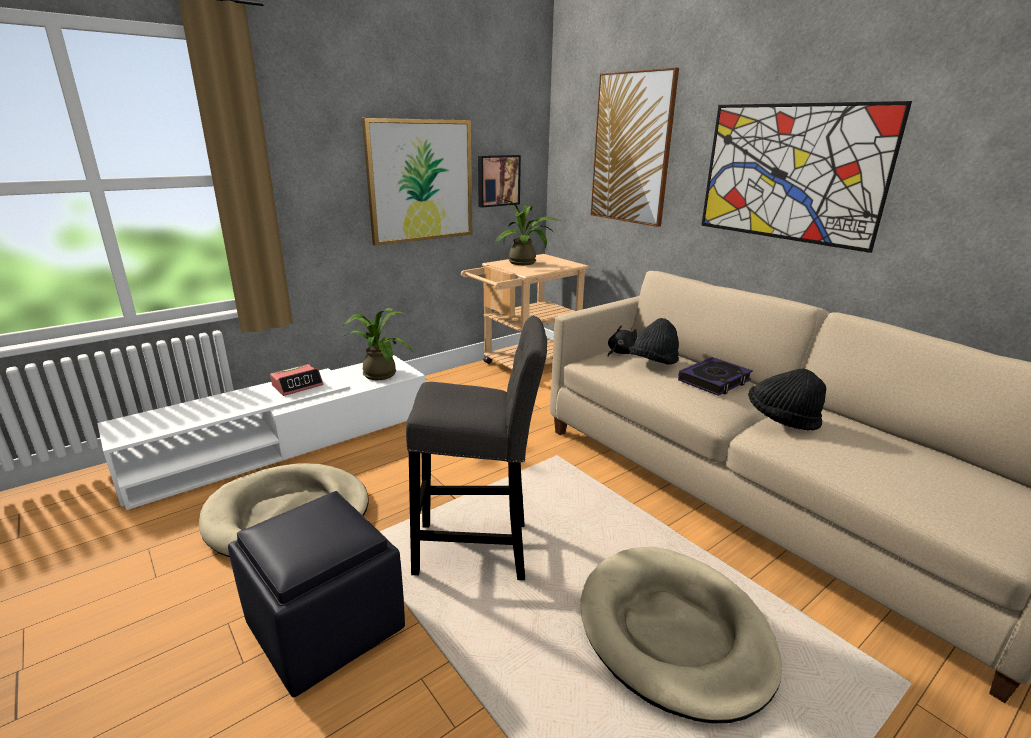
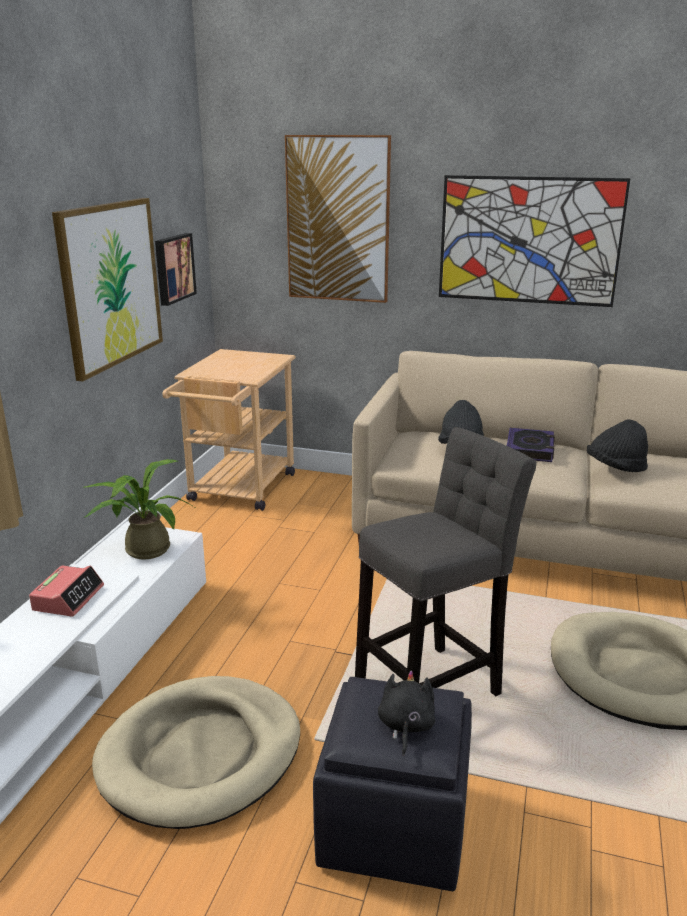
camera: 35 degrees left, 0 degrees up
potted plant [495,199,560,265] -> none
black plush toy [607,325,637,356] -> black plush toy moved to [378,671,435,756]

